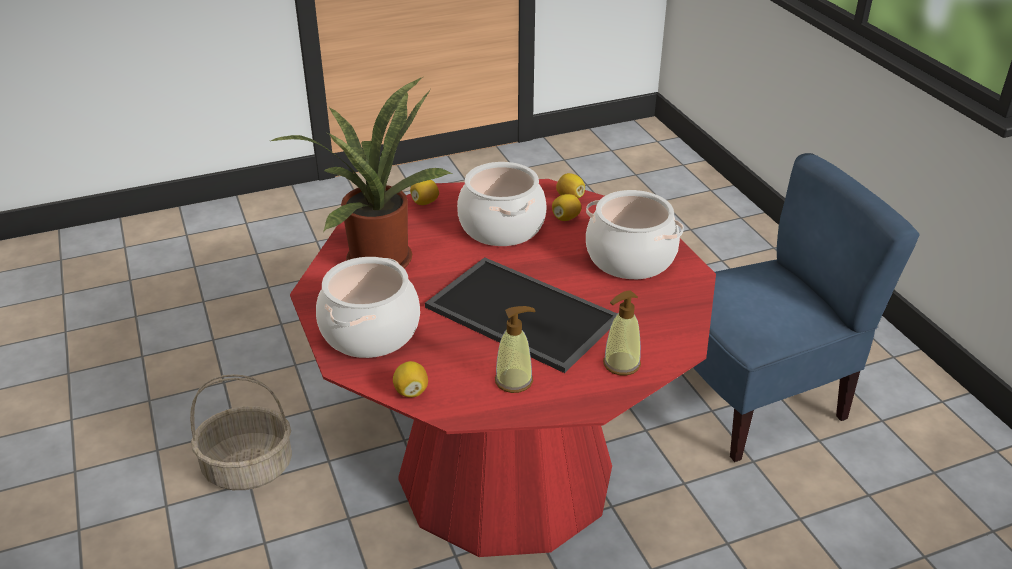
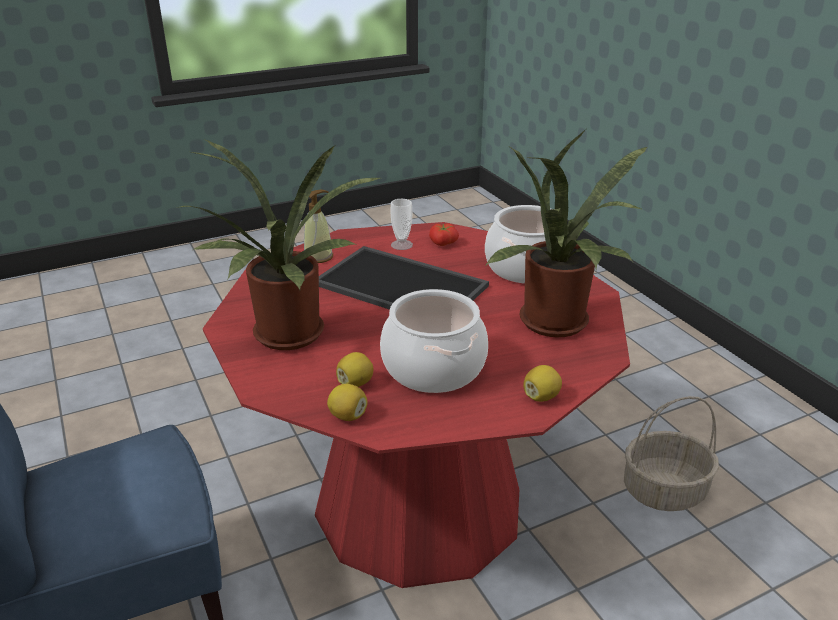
camera: 175 degrees right, 5 degrees down
lemon [393,361,428,398] -> none
soap dispenser [495,306,535,393] -> cup [391,199,413,250]
cooking pot [586,190,684,279] -> potted plant [176,140,380,350]
none -> tomato [429,223,459,246]

